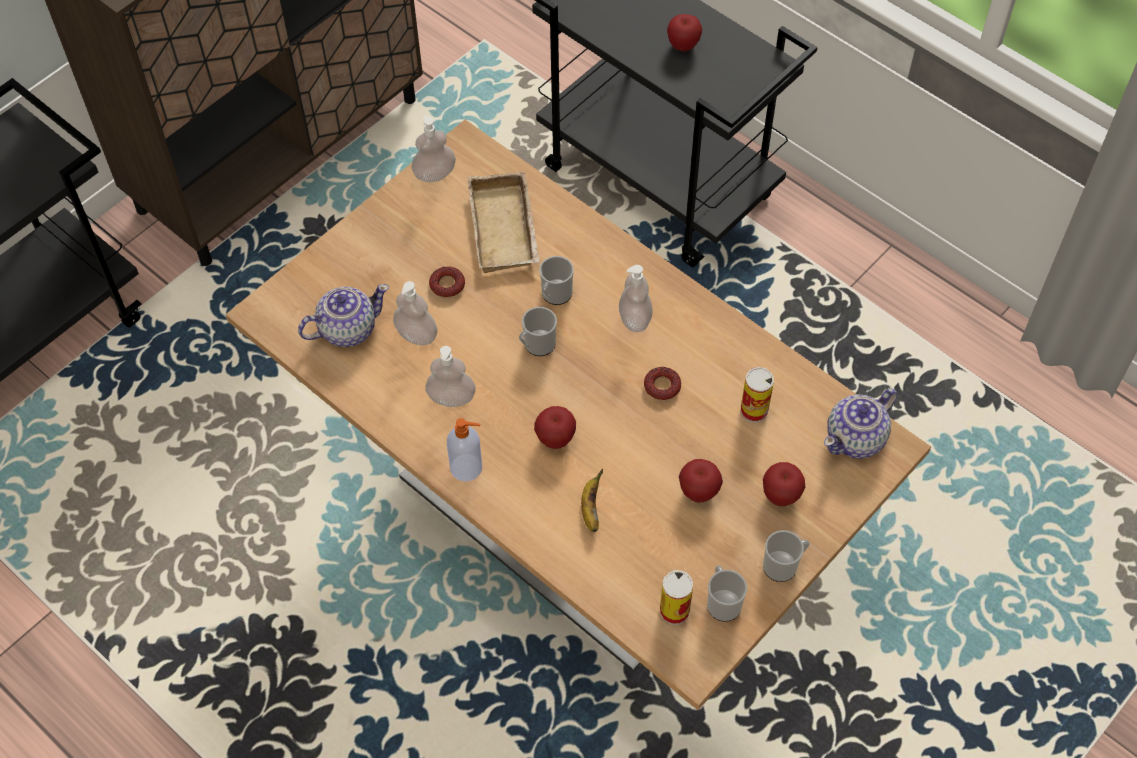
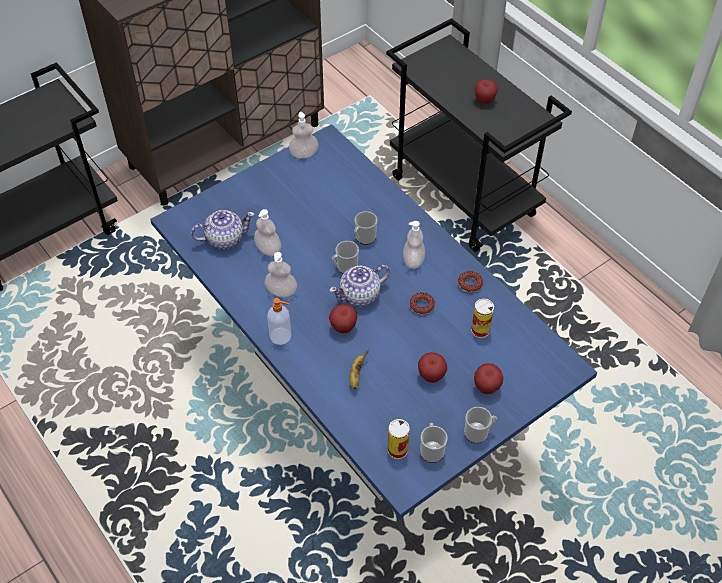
camera: 10 degrees right, 5 degrees down
brown dining table [225,120,931,710] -> blue dining table [150,124,597,519]
donut [429,266,465,298] -> donut moved to [458,271,483,293]
beige tray [467,171,540,273] -> none
teapot [824,388,897,459] -> teapot moved to [329,264,390,307]

